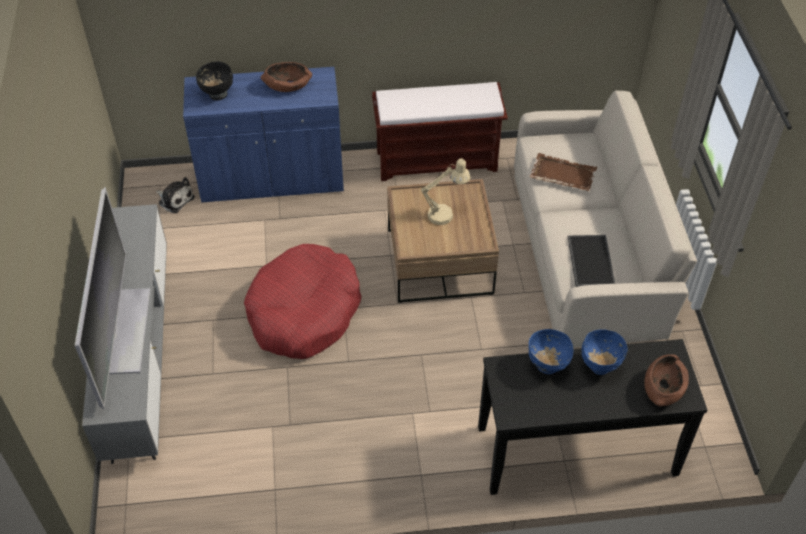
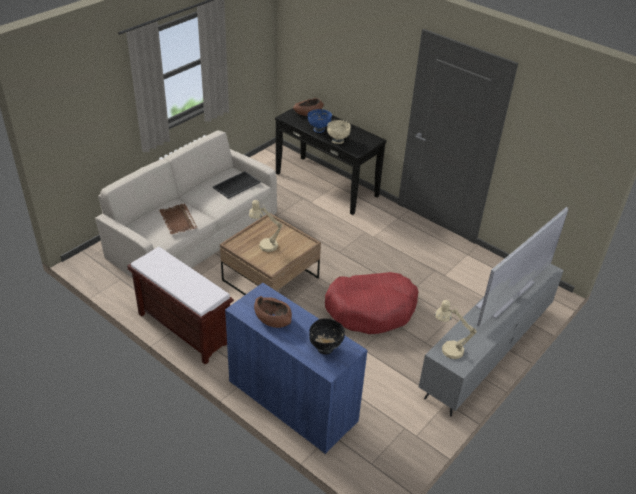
camera: 135 degrees left, 10 degrees down
plush toy [156,177,195,213] -> none
blue bowl [529,329,573,374] -> beige bowl [327,120,351,144]
none -> beige table lamp [435,300,477,359]

